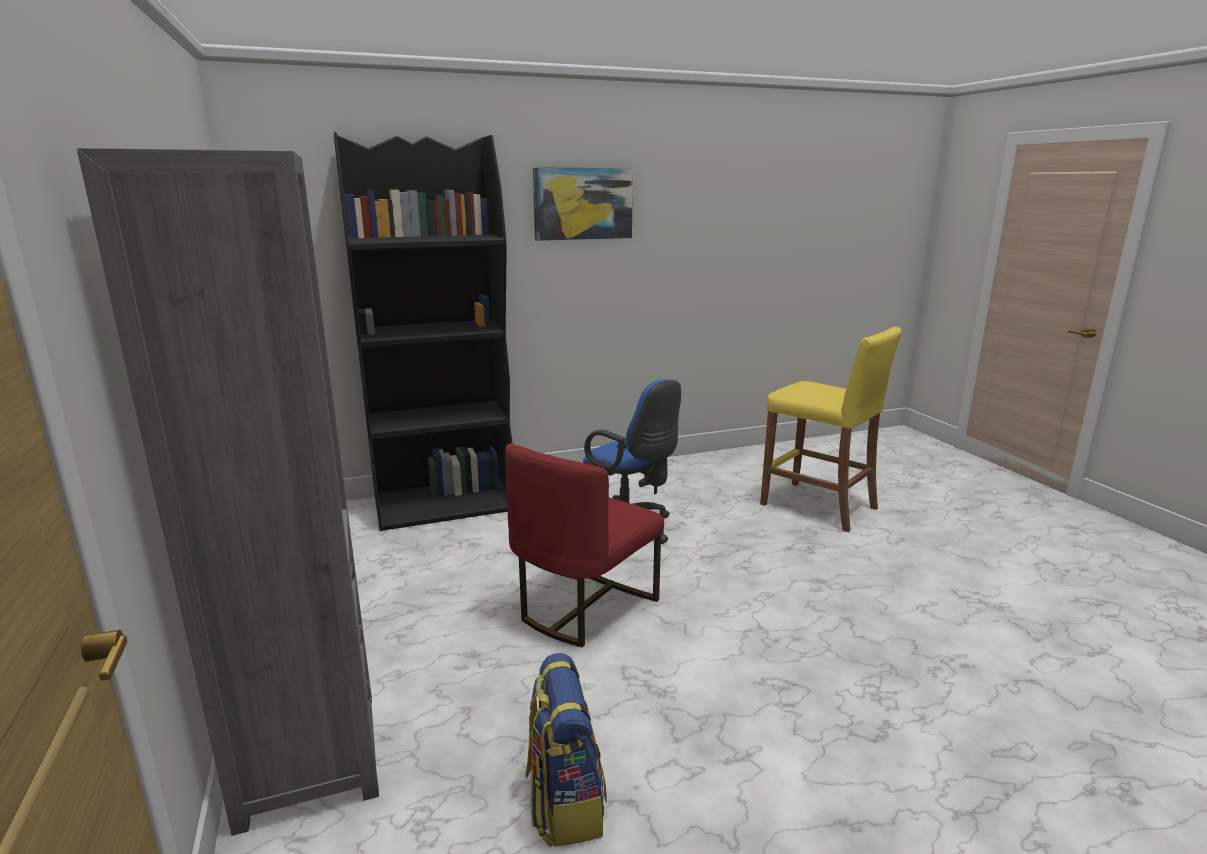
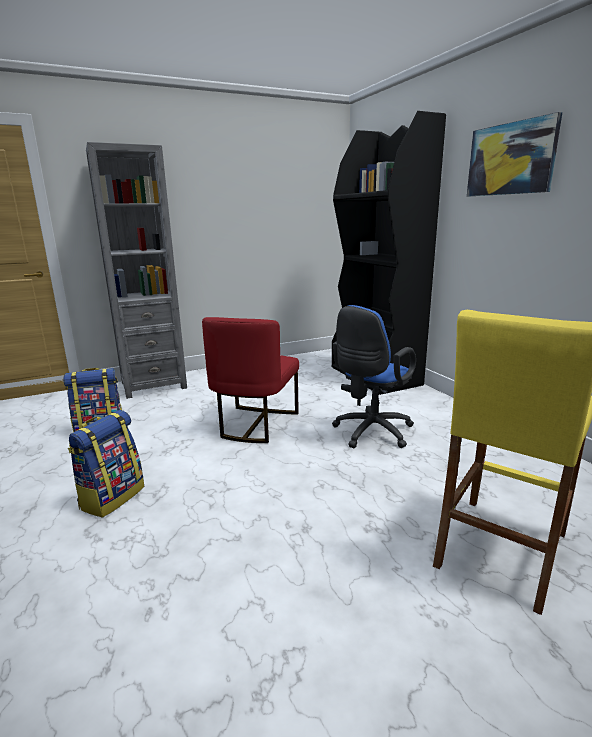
camera: 85 degrees right, 0 degrees up
red chair [505,443,664,647] -> red chair turned 105 degrees counterclockwise [202,317,299,443]
none -> backpack [68,410,144,518]

